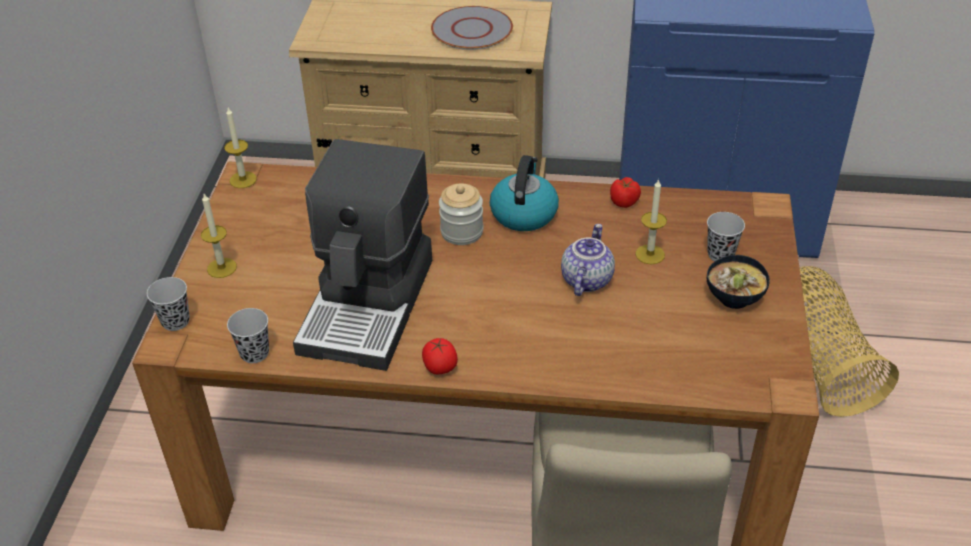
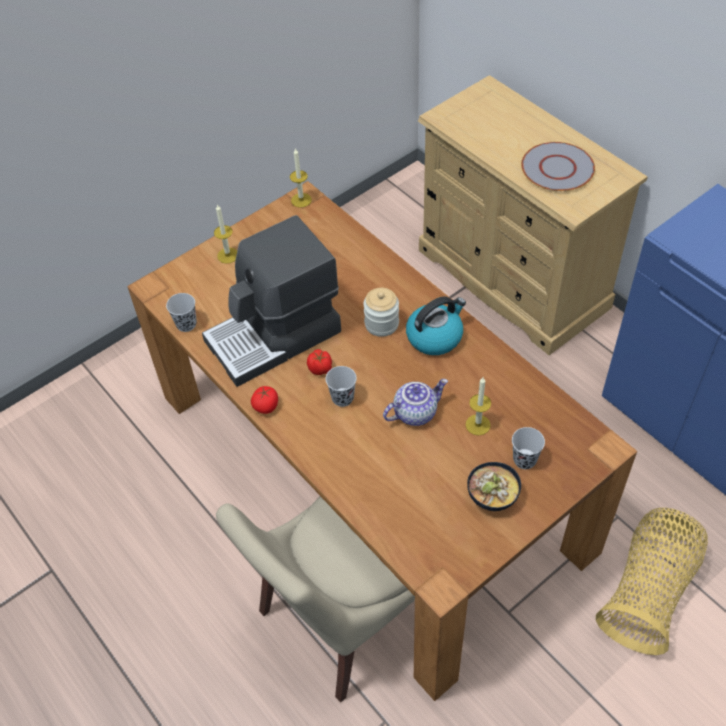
camera: 45 degrees right, 10 degrees up
black cup [147,277,190,331] -> black cup moved to [326,366,357,407]
tomato [610,177,641,208] -> tomato moved to [307,349,332,375]

